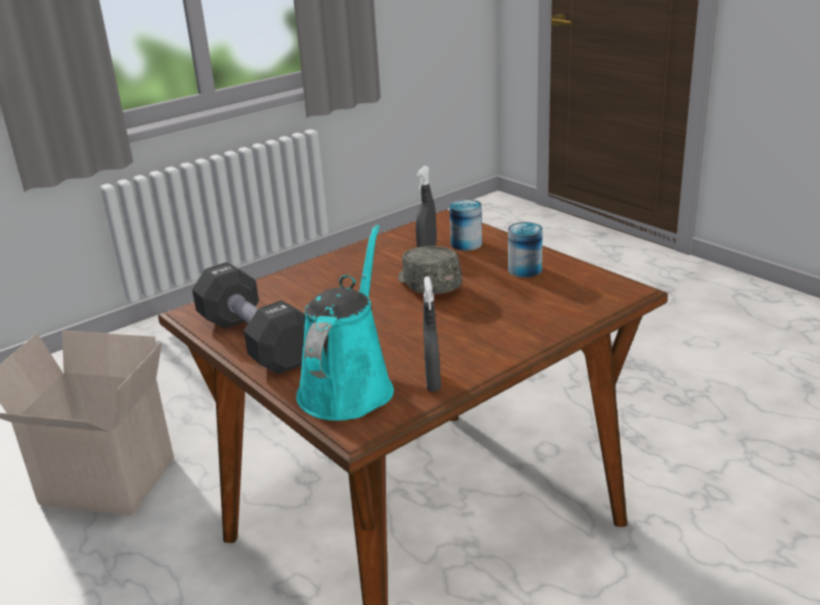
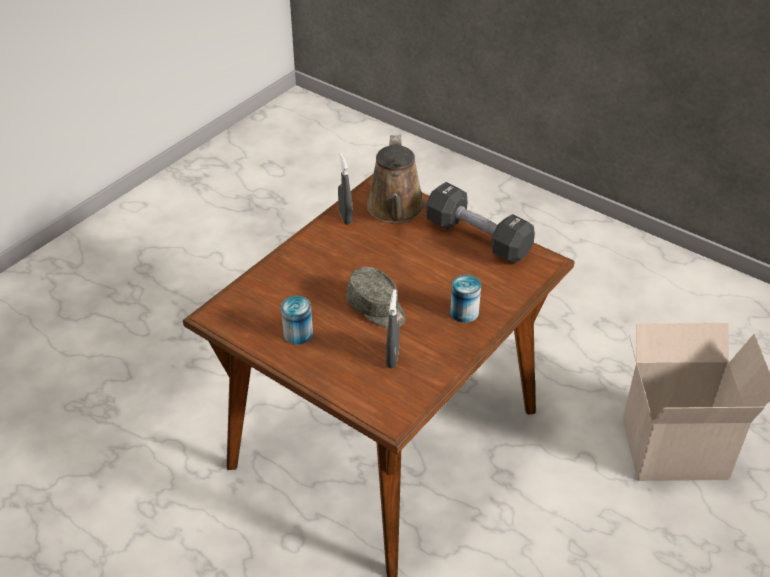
camera: 165 degrees right, 15 degrees up
turquoise watering can [296,225,394,421] -> brown watering can [367,135,425,223]
can [450,199,482,251] -> can moved to [450,275,481,323]

